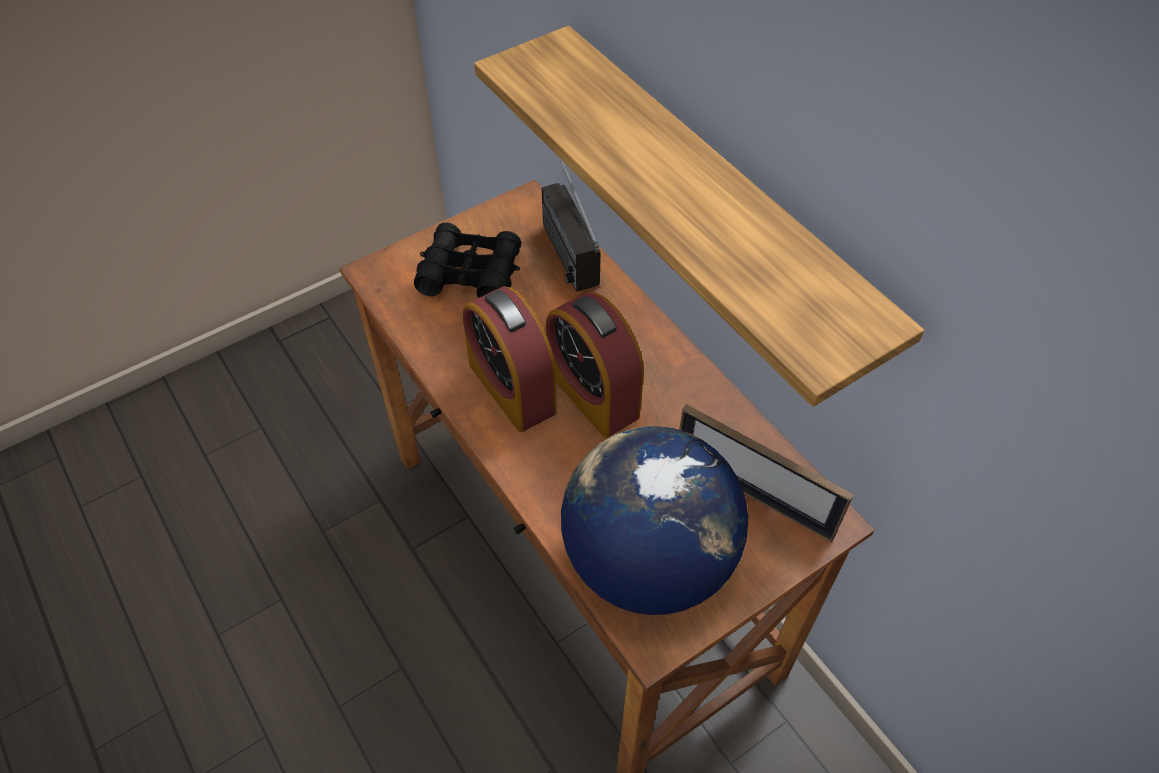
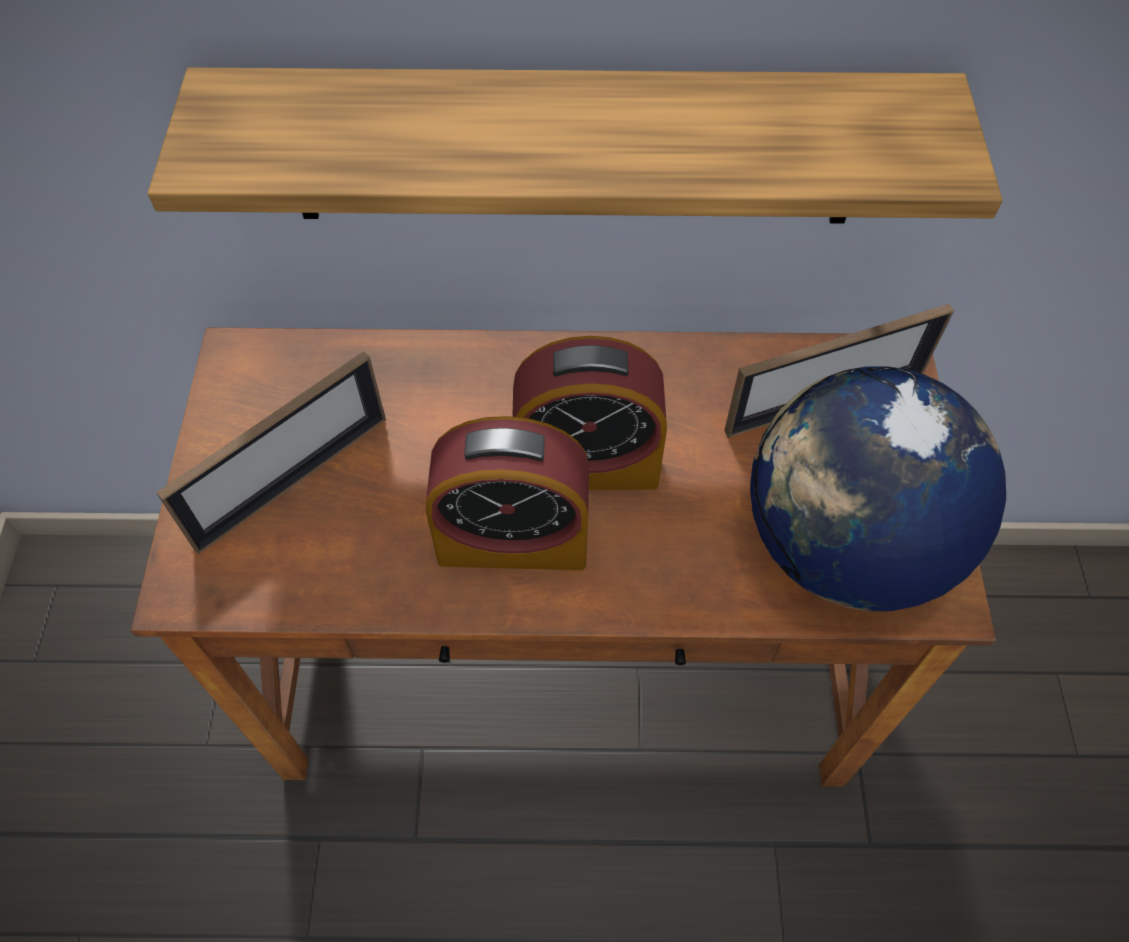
camera: 55 degrees left, 5 degrees up
black binoculars [414,223,521,298] -> picture frame [156,351,386,554]
radio [542,158,601,292] -> none

